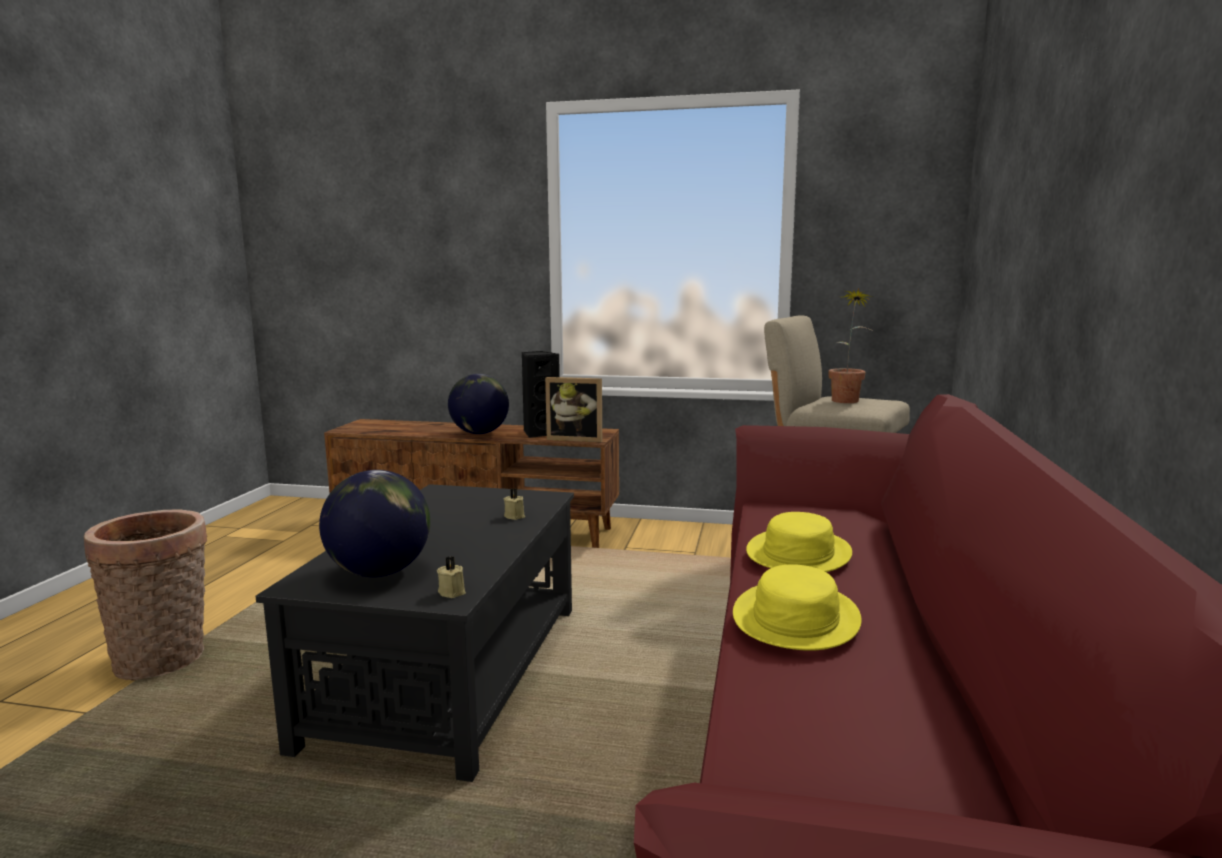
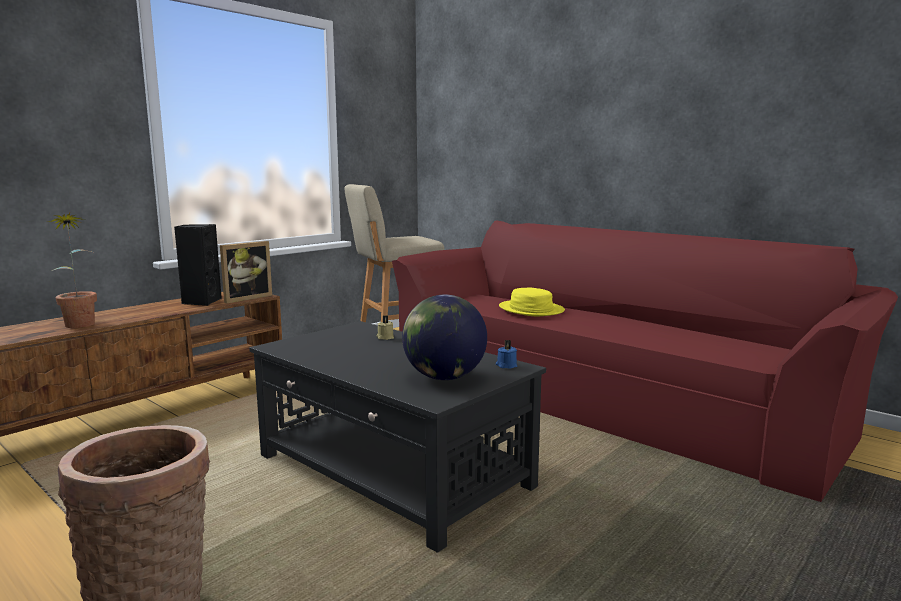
camera: 60 degrees left, 0 degrees up
beige candle [437,557,466,598] -> blue candle [496,340,517,368]
globe [448,374,509,434] -> none
yellow hat [733,564,862,651] -> none
potted plant [828,288,874,403] -> potted plant moved to [46,212,97,328]

